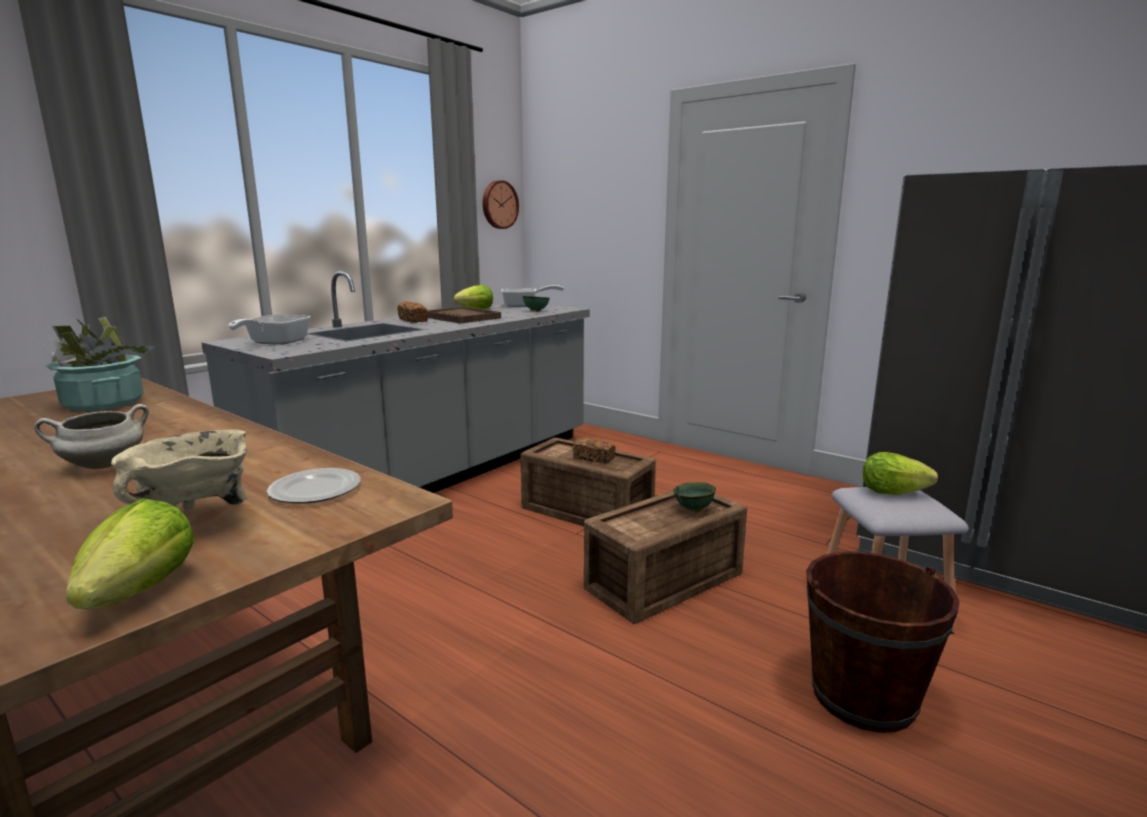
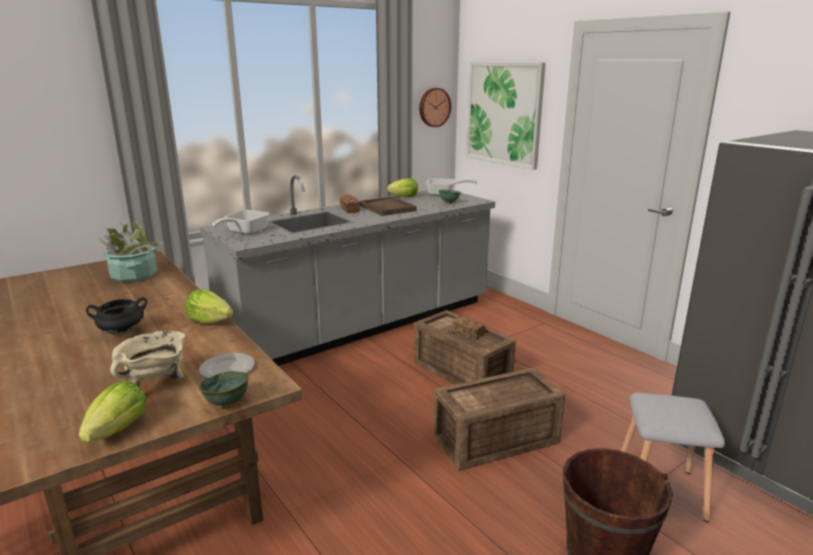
camera: 15 degrees right, 5 degrees up
white cooking pot [34,404,149,469] -> black cooking pot [86,297,147,335]
green bowl [673,482,716,512] -> green bowl moved to [199,371,249,408]
lettuce [863,452,938,495] -> lettuce moved to [185,289,233,324]
none -> picture [466,62,546,170]

